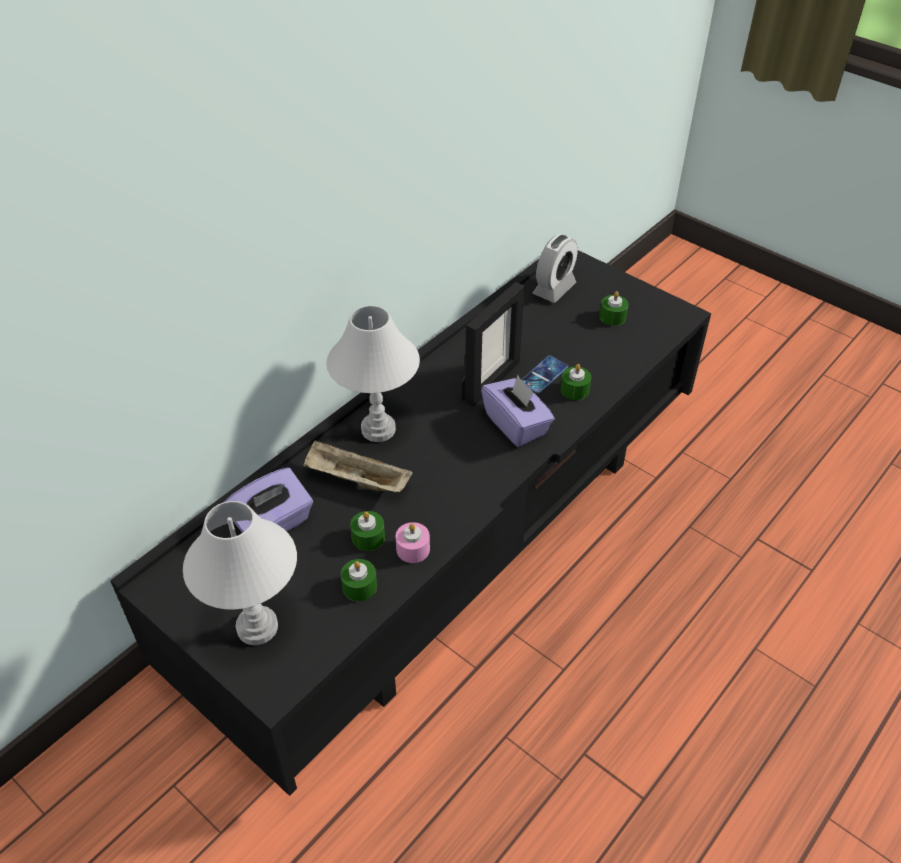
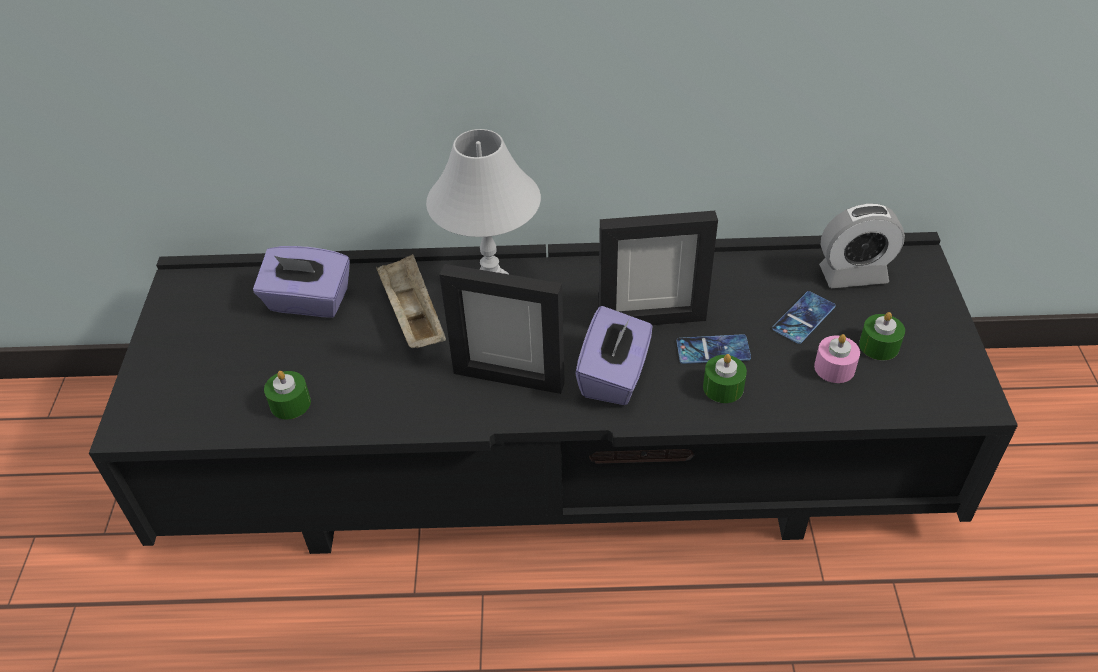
camera: 50 degrees right, 0 degrees up
white table lamp [183,501,297,645] -> none
green candle [350,511,385,551] -> none
pink candle [396,522,430,563] -> pink candle moved to [814,334,860,383]
none -> picture frame [439,264,565,394]
none -> phone [772,291,836,344]

